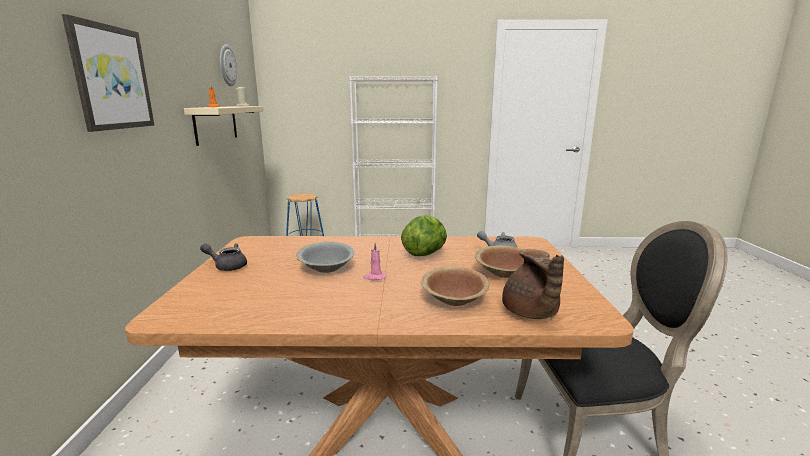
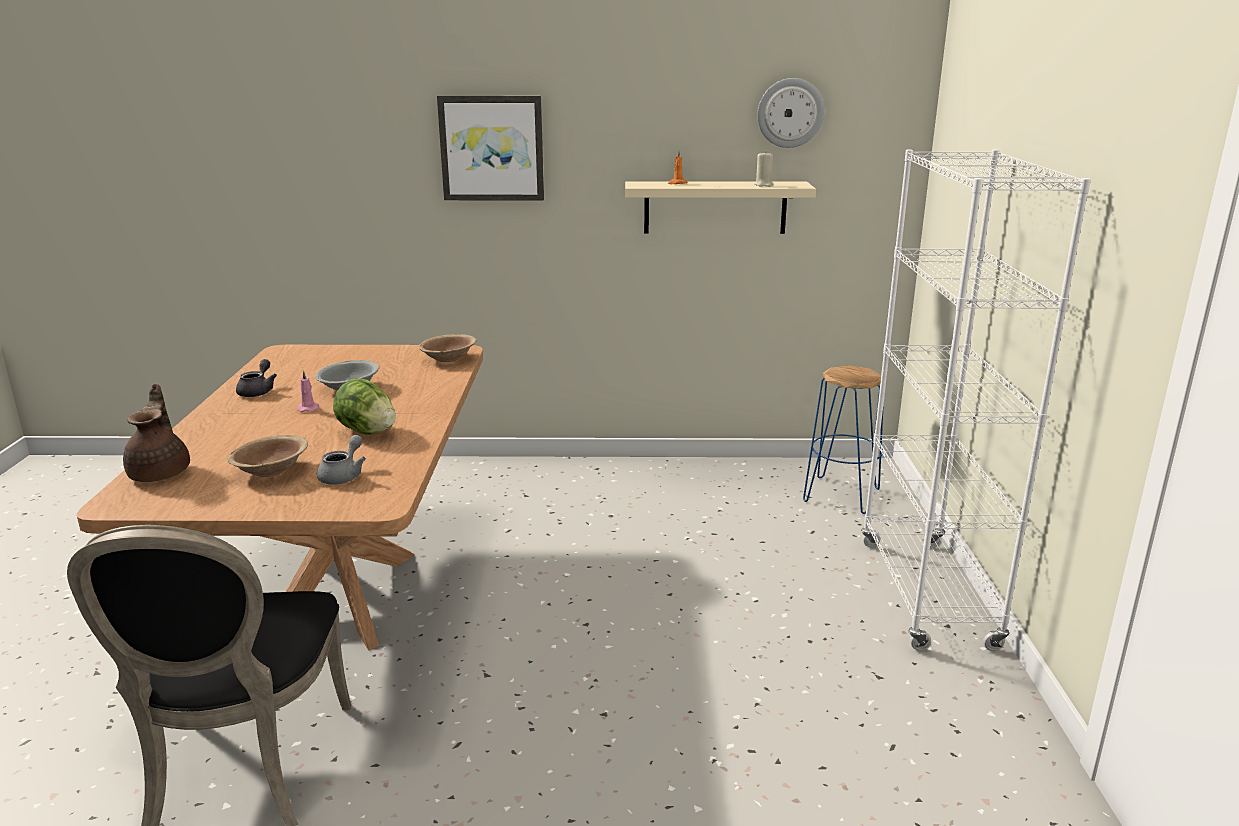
camera: 90 degrees right, 5 degrees up
grey teapot [200,243,247,271] -> grey teapot moved to [236,359,277,397]
brown bowl [421,266,489,306] -> brown bowl moved to [419,334,476,362]
brown teapot [502,249,564,319] -> brown teapot turned 90 degrees clockwise [123,384,190,482]

